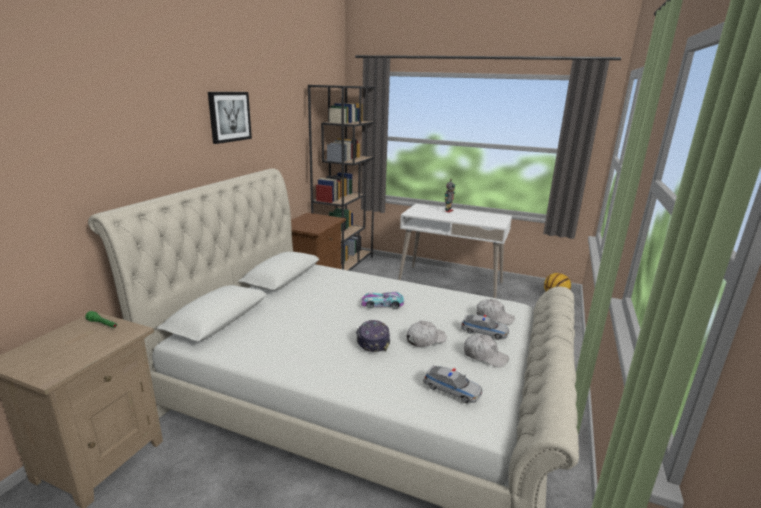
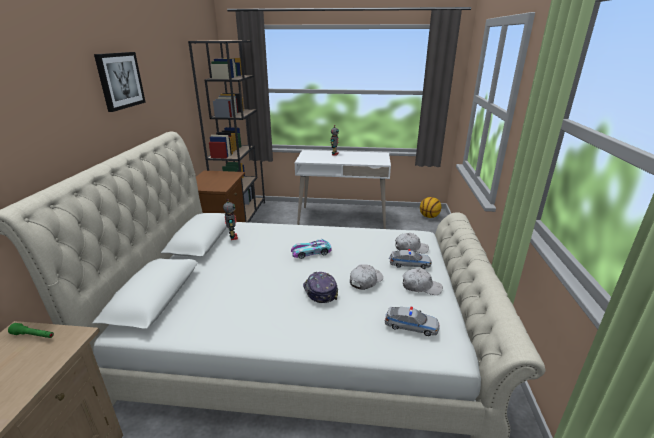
camera: 15 degrees left, 5 degrees up
none -> toy robot [223,199,238,240]

